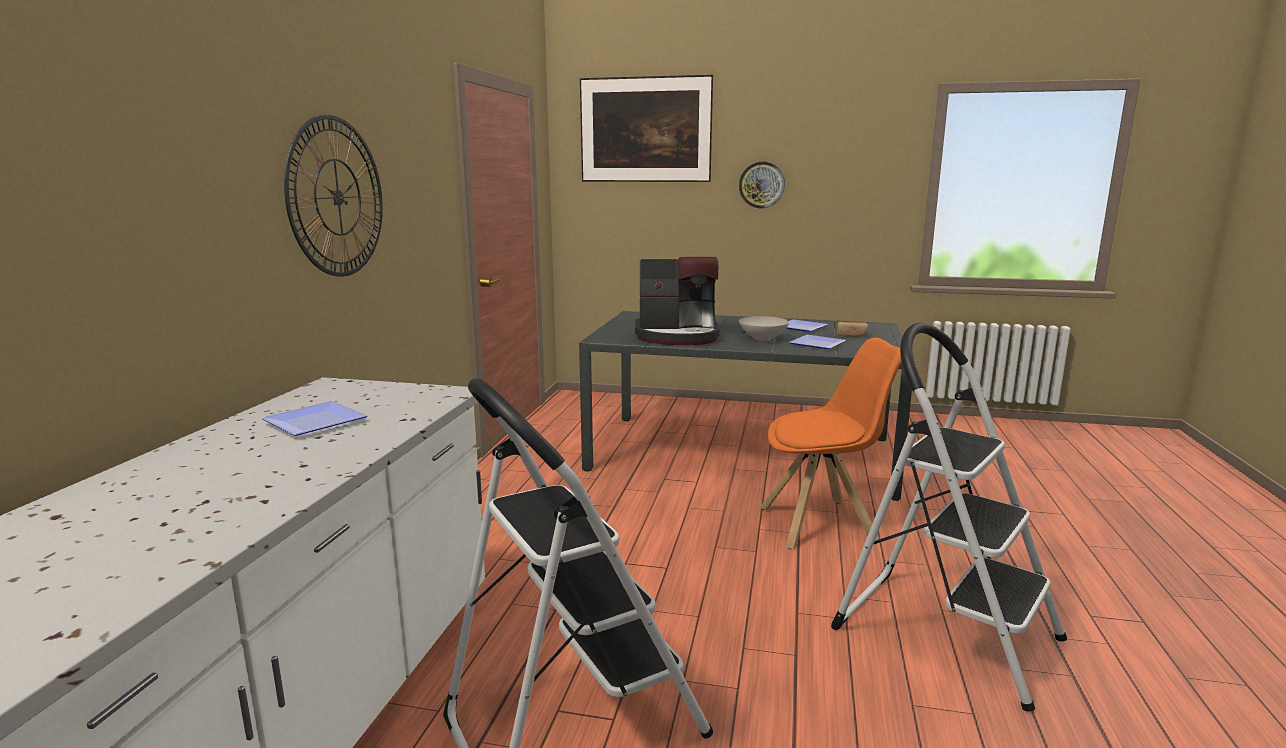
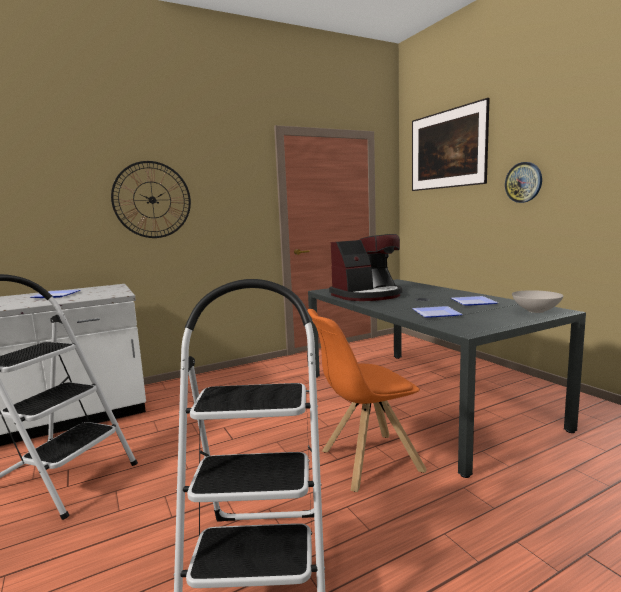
camera: 50 degrees right, 5 degrees down
coffee machine [635,257,719,345] -> coffee machine turned 75 degrees counterclockwise [329,234,402,301]
white bowl [739,316,789,341] -> white bowl moved to [512,290,563,313]
orange chair [759,338,902,549] -> orange chair turned 120 degrees clockwise [307,309,427,492]
bread [837,322,868,337] -> none

